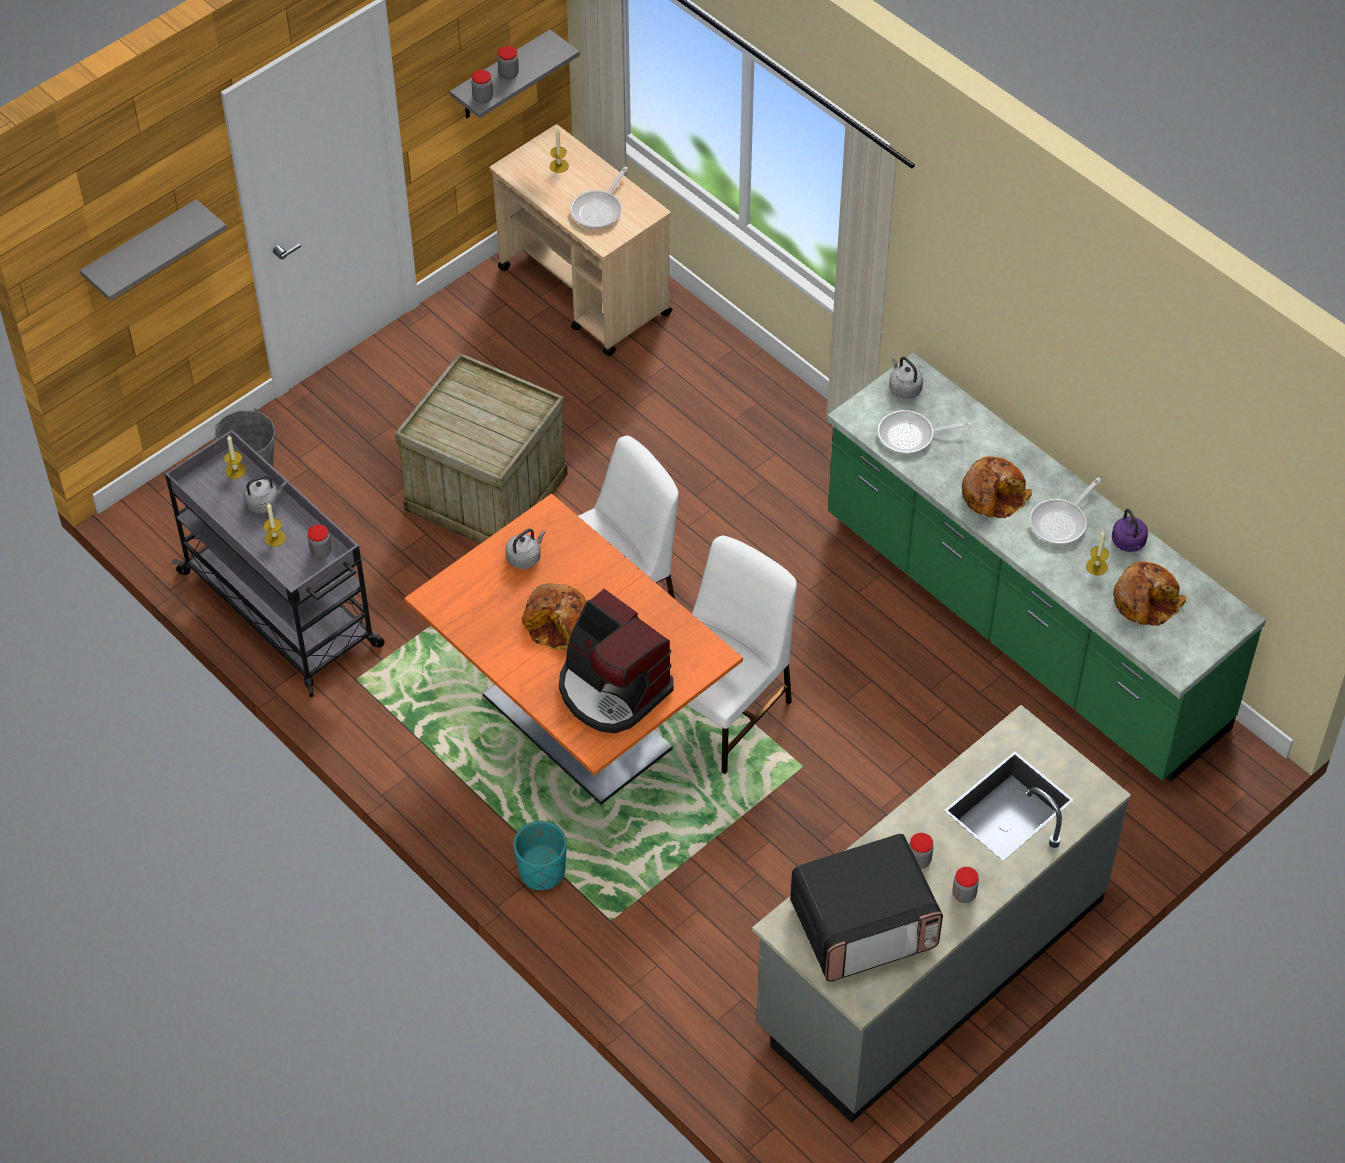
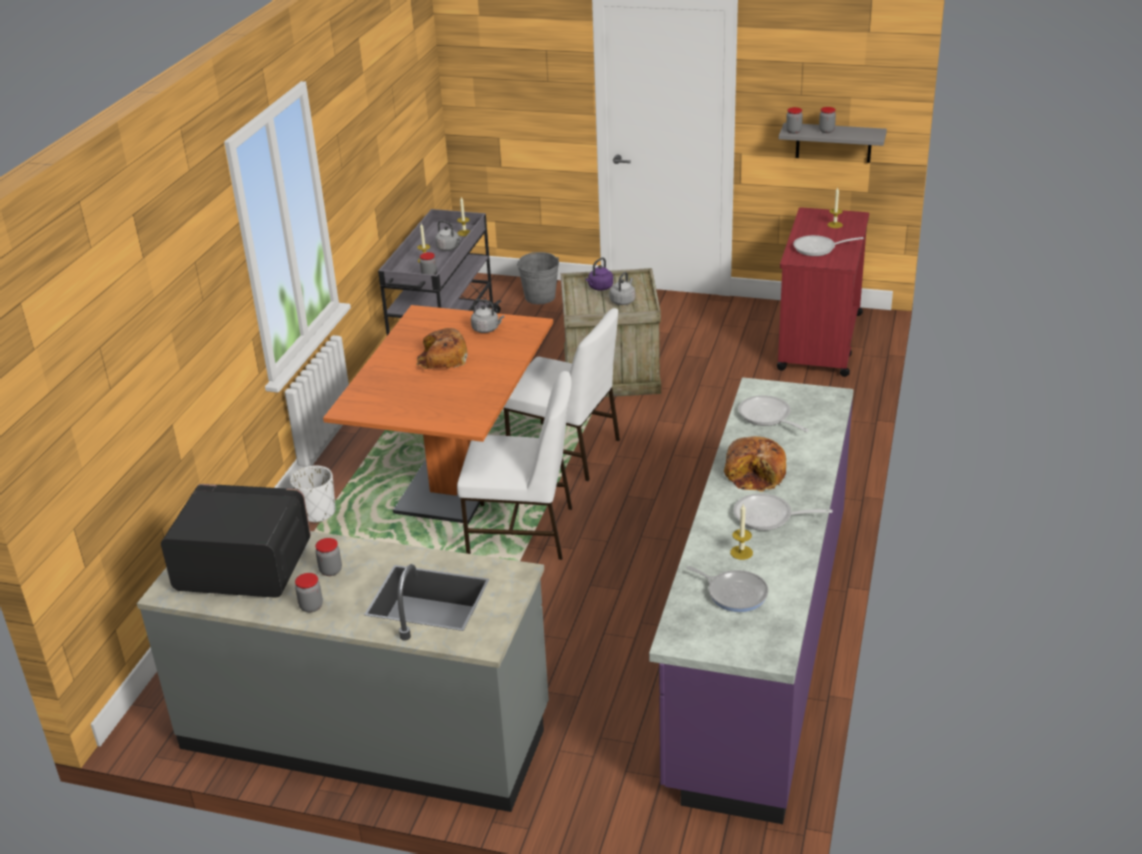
camera: 60 degrees right, 20 degrees down
grey shelf [80,199,227,301] -> none
beige cart [490,125,672,356] -> red cart [777,207,869,377]
turquoise planter [514,821,567,890] -> white planter [290,465,336,523]
coffee machine [559,589,674,733] -> none
microwave [790,834,943,982] -> microwave turned 150 degrees clockwise [161,484,311,598]
green counter [827,353,1266,782] -> purple counter [649,377,854,824]
grey kettle [889,357,923,399] -> grey kettle moved to [610,272,635,305]
purple kettle [1112,509,1148,552] -> purple kettle moved to [586,257,613,291]
bread [1113,561,1186,626] -> frying pan [687,566,768,612]

